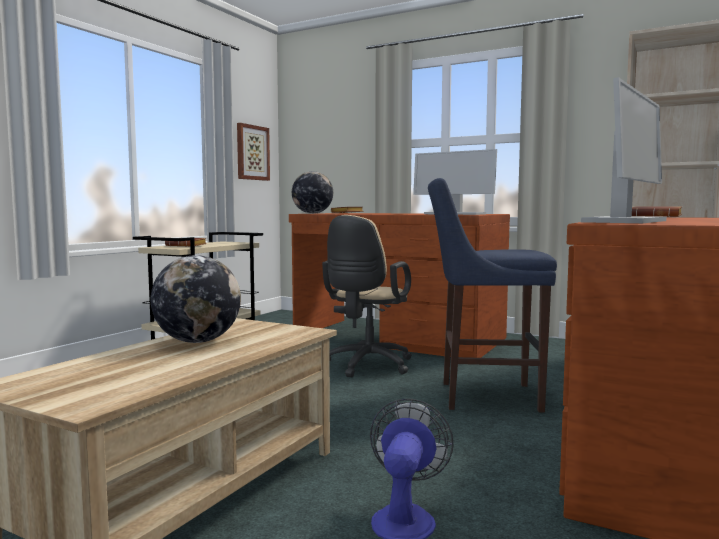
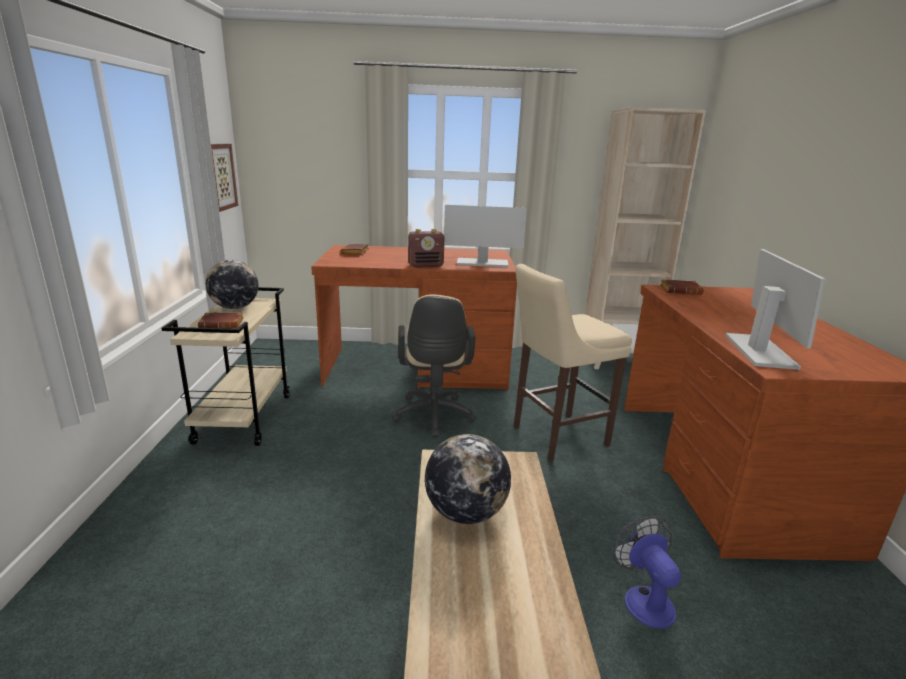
camera: 30 degrees left, 15 degrees up
globe [292,171,333,214] -> globe moved to [206,260,259,309]
blue stool [428,178,557,413] -> beige stool [514,264,632,461]
none -> radio [408,229,444,268]

